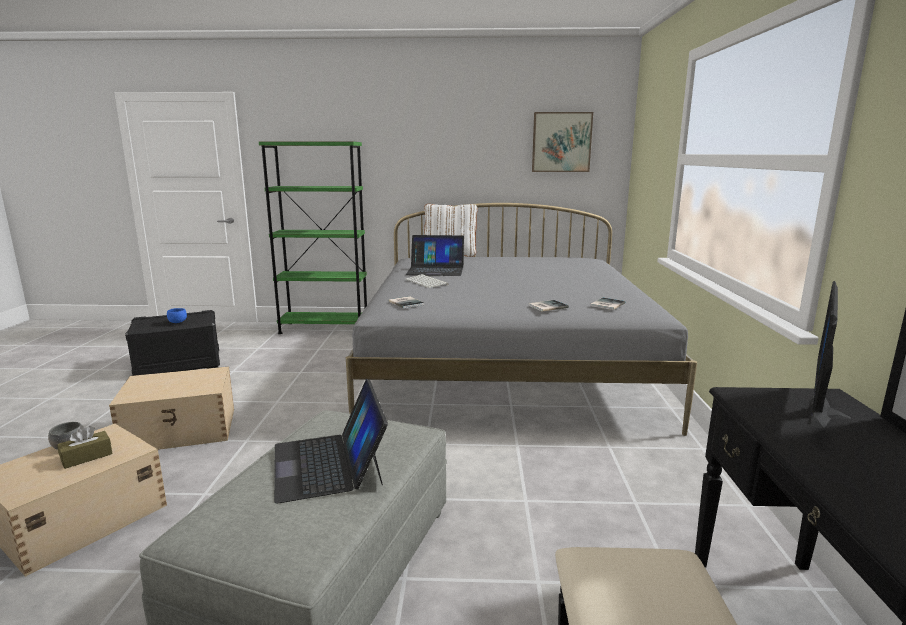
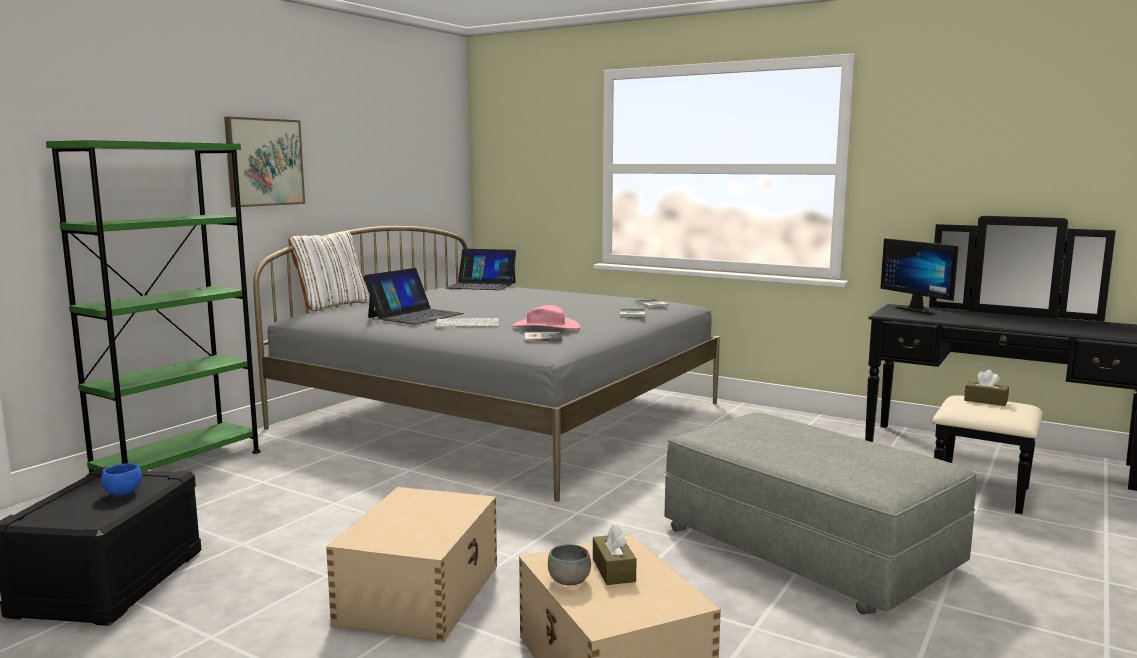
camera: 60 degrees left, 5 degrees down
laptop [274,379,388,503] -> laptop moved to [445,249,516,290]
picture [532,112,593,172] -> picture moved to [224,117,305,207]
none -> pink hat [512,305,581,329]
none -> brown tissue box [964,370,1009,406]

